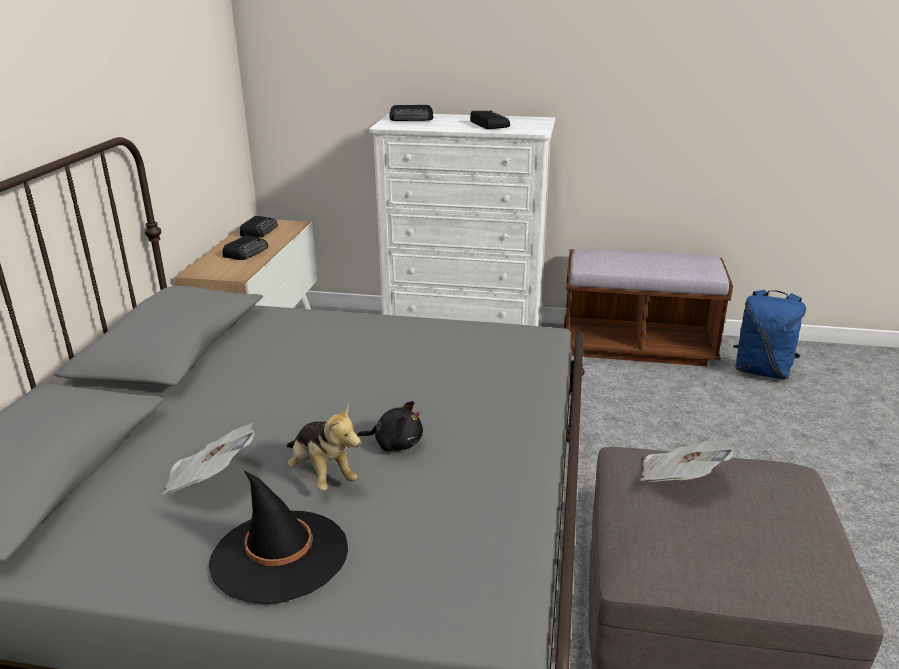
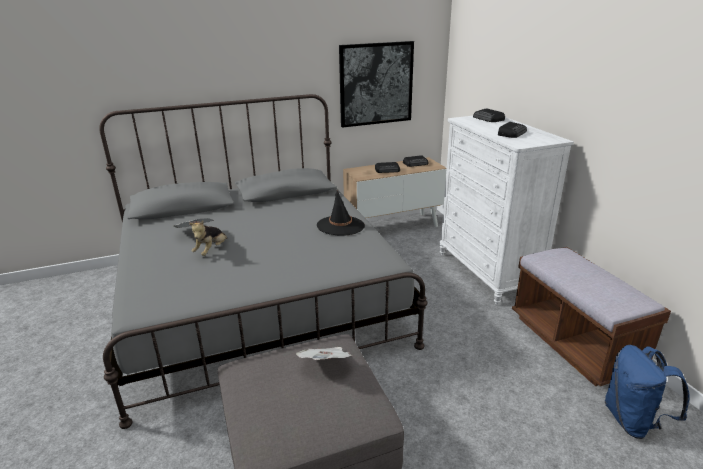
camera: 60 degrees right, 0 degrees up
black hat [209,470,348,604] -> black hat moved to [317,190,365,236]
black plush toy [357,401,423,451] -> none
none -> picture [339,41,414,128]

